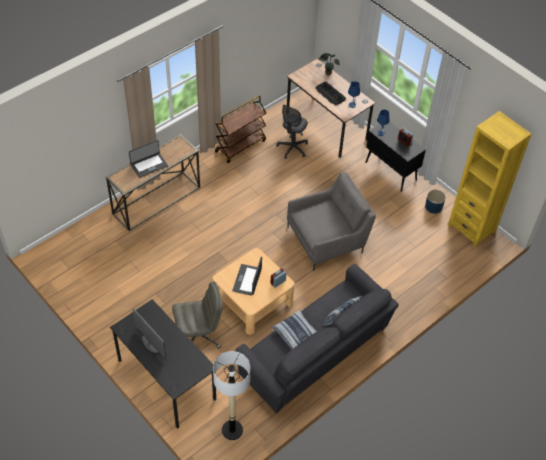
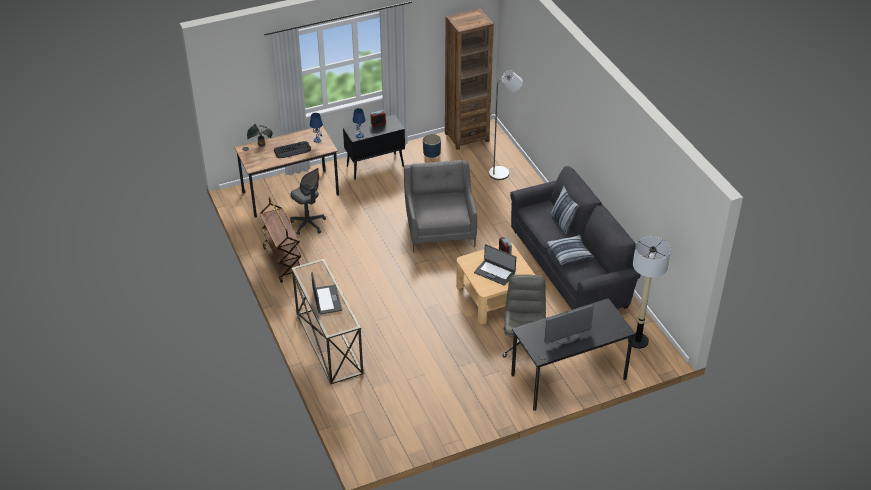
camera: 70 degrees left, 10 degrees down
yellow bookcase [448,111,531,247] -> brown bookcase [445,9,494,150]
none -> grey floor lamp [489,70,523,180]

